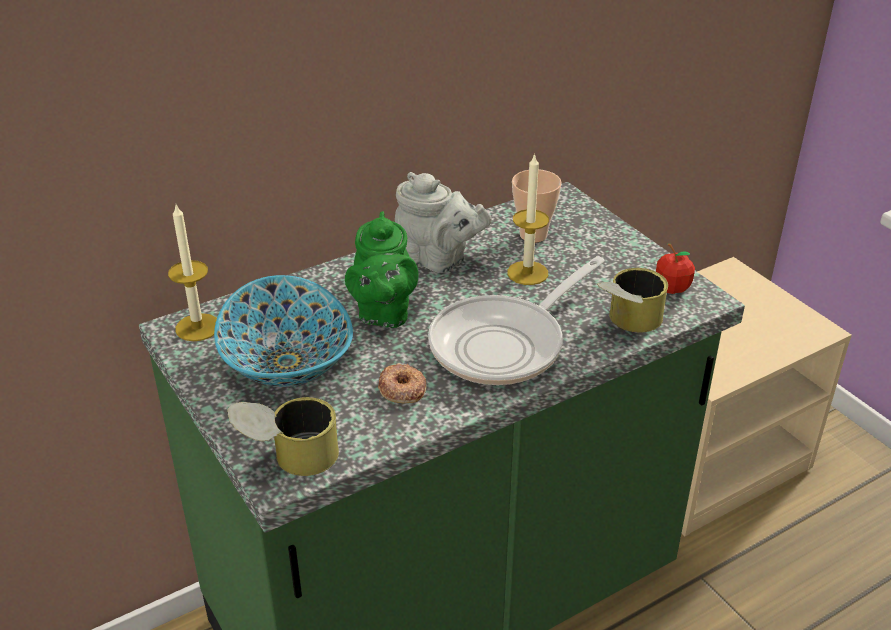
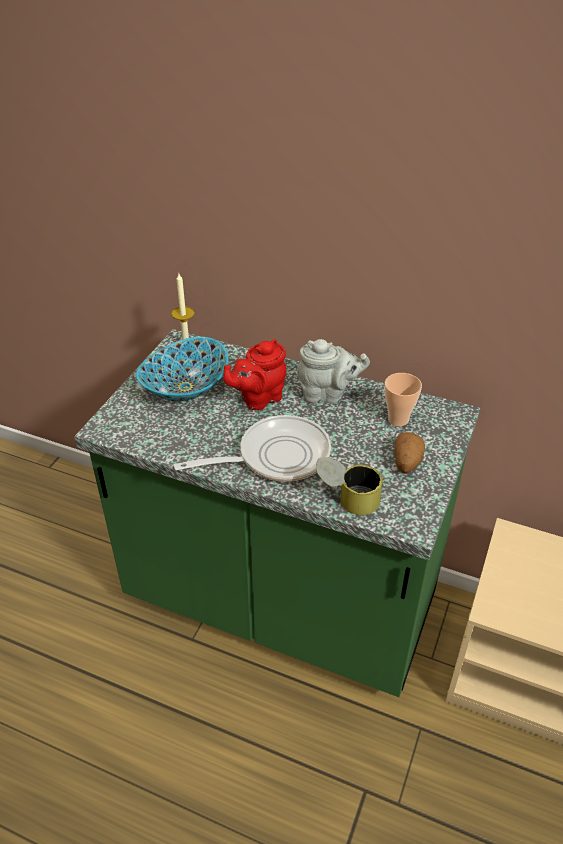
camera: 55 degrees right, 5 degrees up
can [227,397,339,476] -> none
green teapot [345,211,418,328] -> red teapot [223,339,286,410]
donut [378,363,426,404] -> none
grey teapot [395,172,492,273] -> grey teapot turned 75 degrees counterclockwise [297,339,370,404]
frying pan [428,256,605,385] -> frying pan turned 150 degrees clockwise [173,415,331,482]
candle [507,153,549,285] -> none
apple [656,243,695,294] -> none
none -> potato [394,432,425,473]

